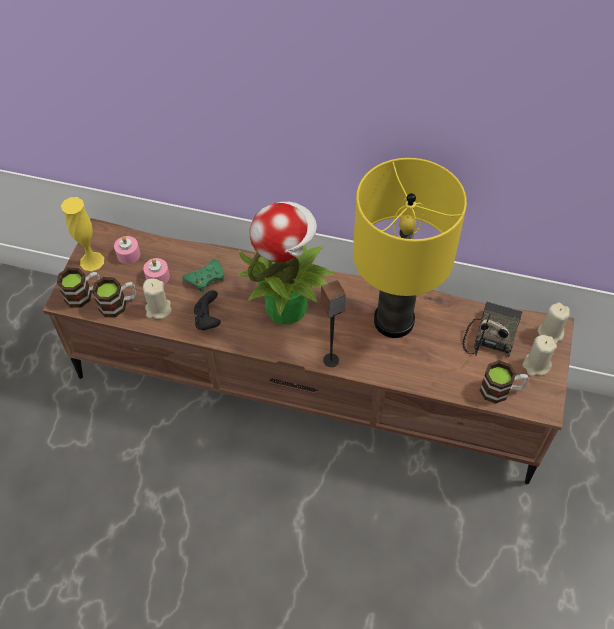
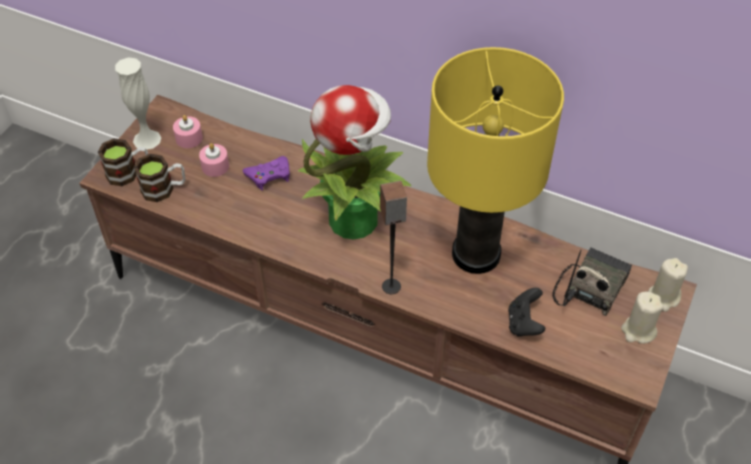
camera: 10 degrees right, 5 degrees down
yellow vase [61,197,104,271] -> white vase [115,58,162,150]
beige candle [143,278,172,319] -> none
green game controller [182,259,224,293] -> purple game controller [242,156,290,191]
black game controller [194,290,221,331] -> black game controller moved to [508,288,545,337]
mug [480,360,529,404] -> none

